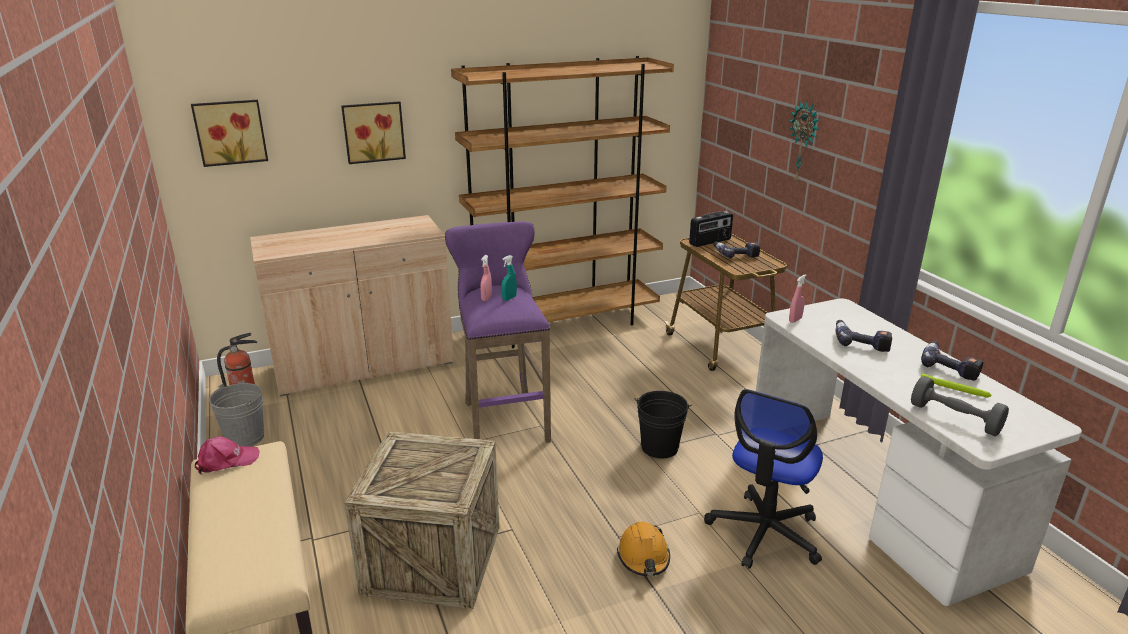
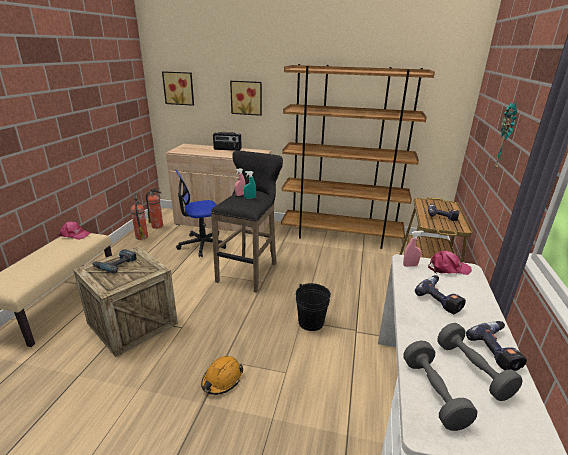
camera: 35 degrees right, 0 degrees up
grey bucket [209,383,264,447] -> fire extinguisher [131,193,148,240]
purple stool [445,221,551,443] -> black stool [211,151,283,293]
radio [689,211,733,247] -> radio moved to [213,132,242,151]
office chair [704,389,823,569] -> office chair moved to [175,169,226,257]
green flashlight [921,373,991,398] -> grey dumbbell [437,323,522,401]
none -> power drill [92,249,137,274]
none -> pink cap [428,251,472,275]

